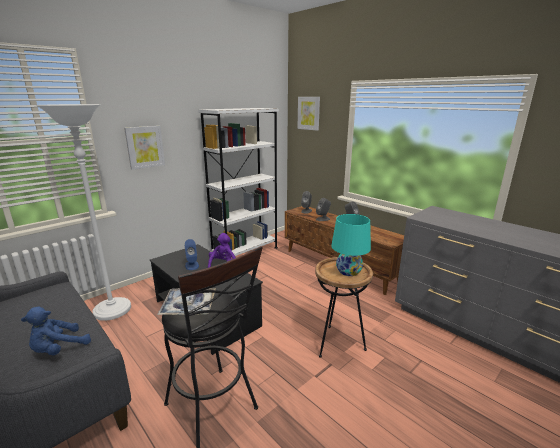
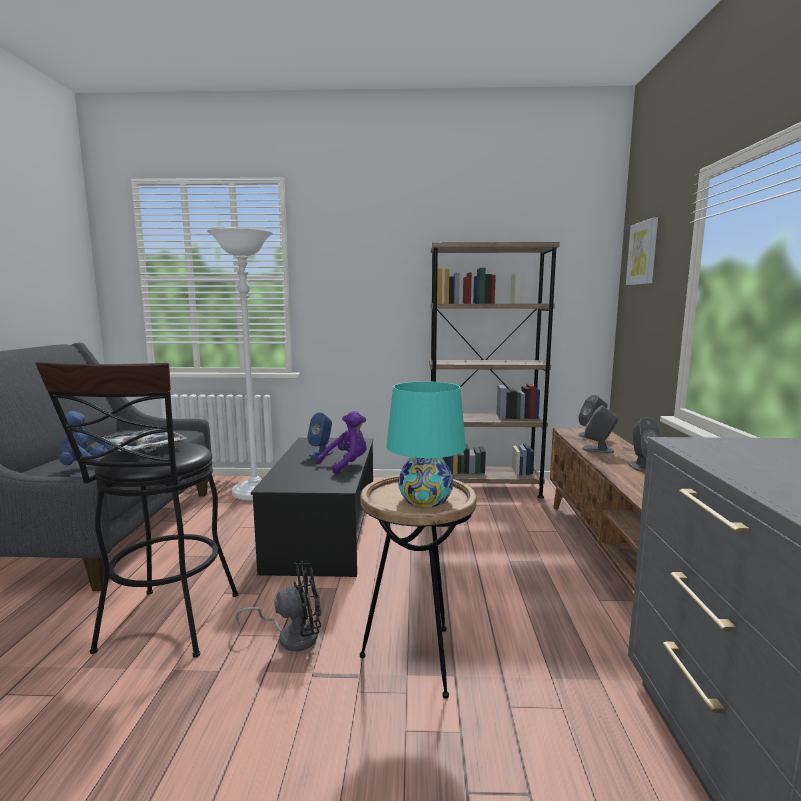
camera: 45 degrees right, 10 degrees down
picture [124,126,165,170] -> none
white bookcase [198,108,279,256] -> brown bookcase [429,242,560,498]
none -> black fan [235,561,321,651]

